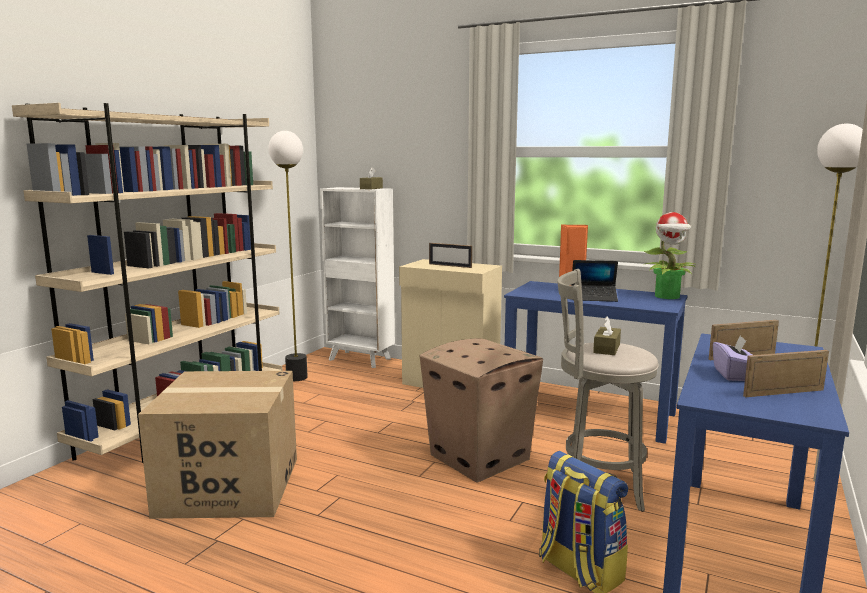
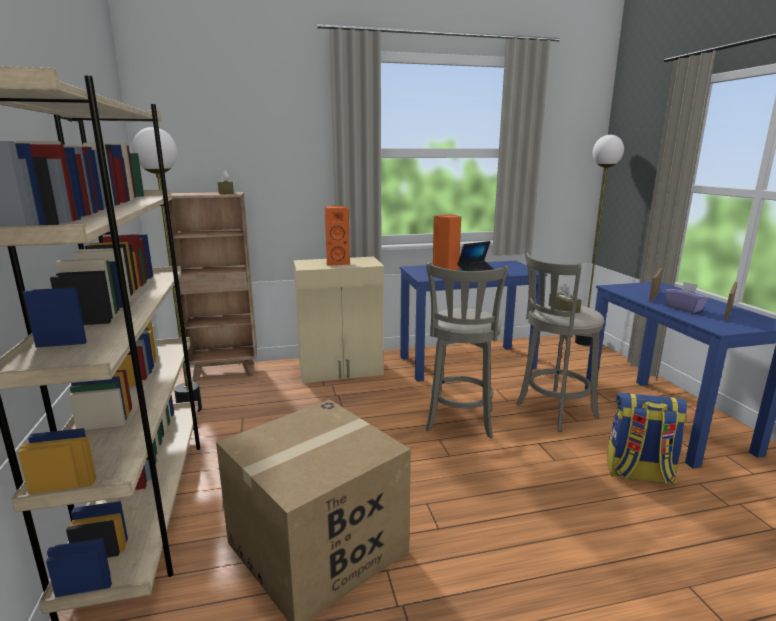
camera: 40 degrees left, 5 degrees up
white bookcase [320,187,395,368] -> brown bookcase [168,192,257,382]
cardboard box [419,338,543,483] -> grey stool [425,262,508,438]
picture frame [429,243,472,268] -> orange speaker [325,206,350,266]
potted plant [644,212,697,299] -> none

